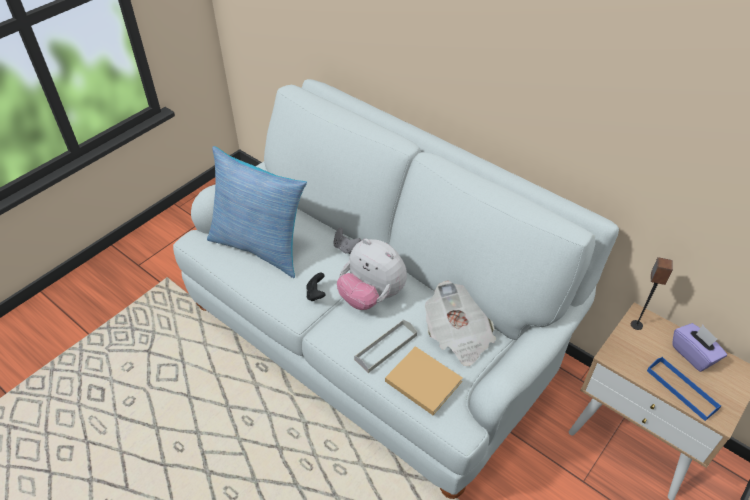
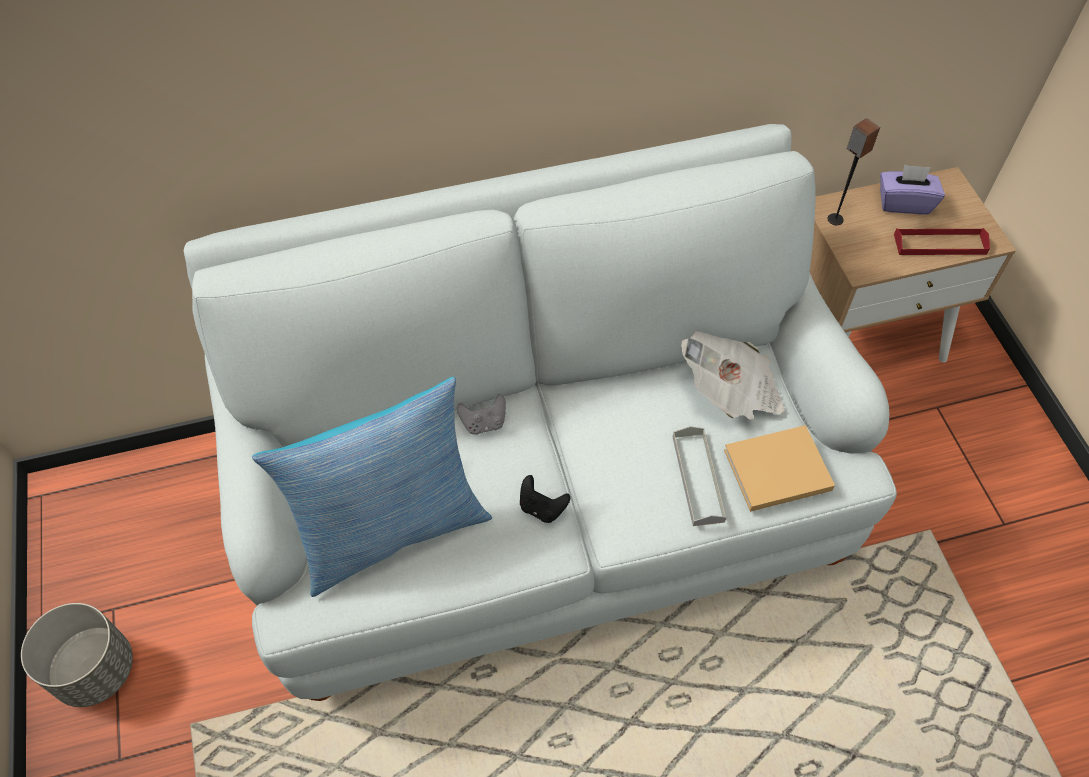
camera: 55 degrees left, 10 degrees up
plush toy [337,239,407,310] -> none
blue tray [647,357,722,421] -> red tray [894,228,990,255]
none -> grey planter [21,603,133,707]

